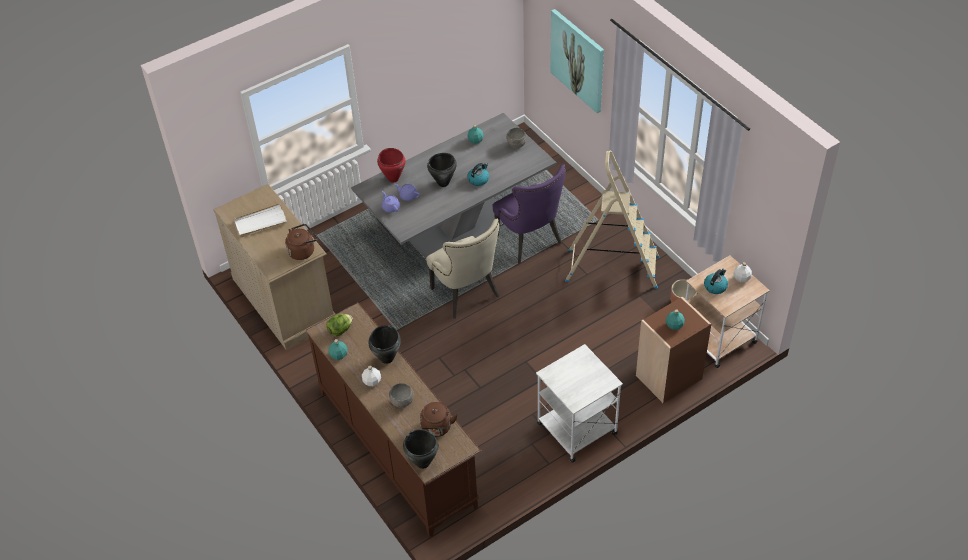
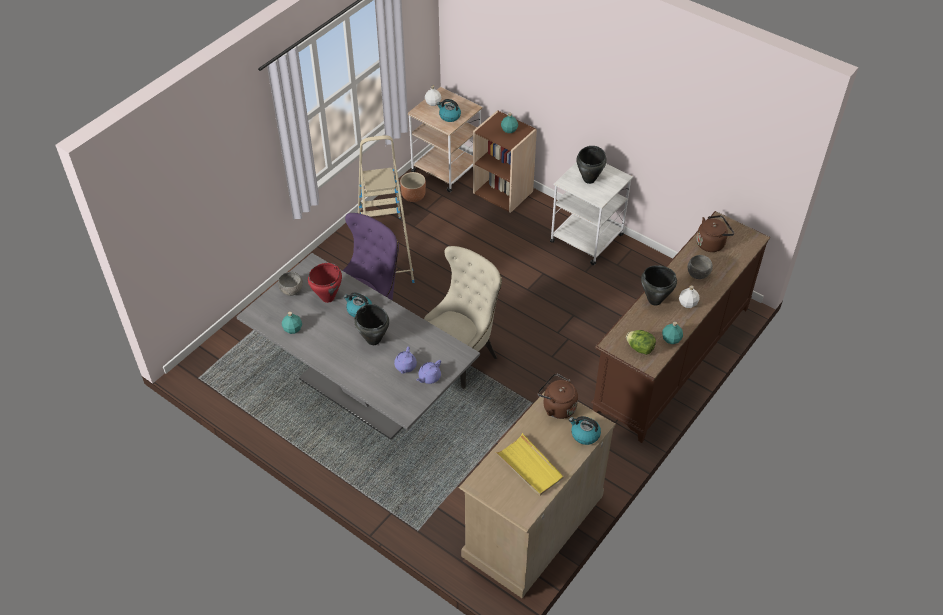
camera: 110 degrees left, 0 degrees up
white tray [234,203,288,237] -> yellow tray [496,433,564,496]
red cooking pot [377,148,406,182] -> red cooking pot moved to [308,263,342,303]
black cooking pot [403,429,439,469] -> black cooking pot moved to [576,146,607,184]
picture [550,9,604,113] -> none
none -> kettle [569,416,601,445]

